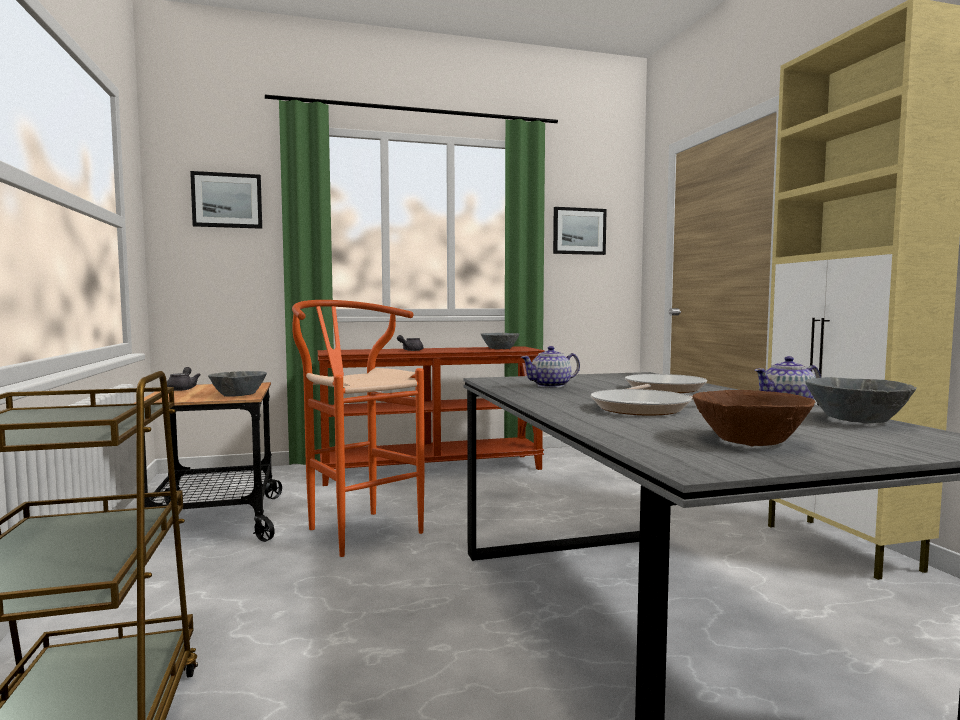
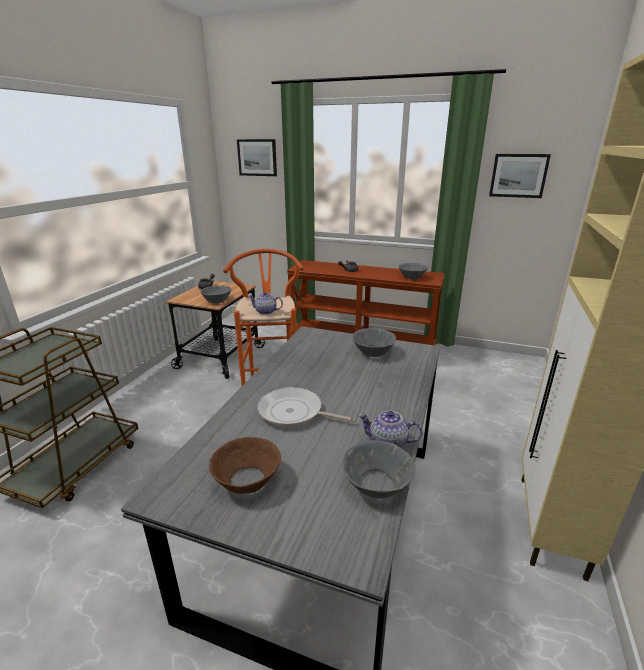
camera: 35 degrees right, 20 degrees up
teapot [521,346,580,388] -> teapot moved to [248,292,283,315]
frying pan [625,374,707,393] -> none
none -> grey bowl [352,328,396,357]

